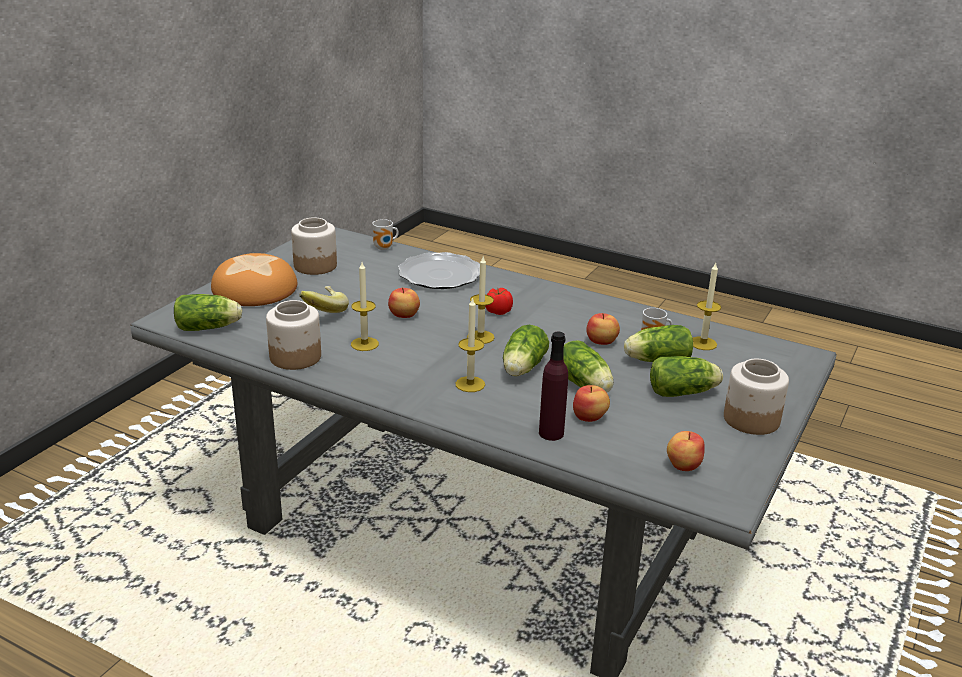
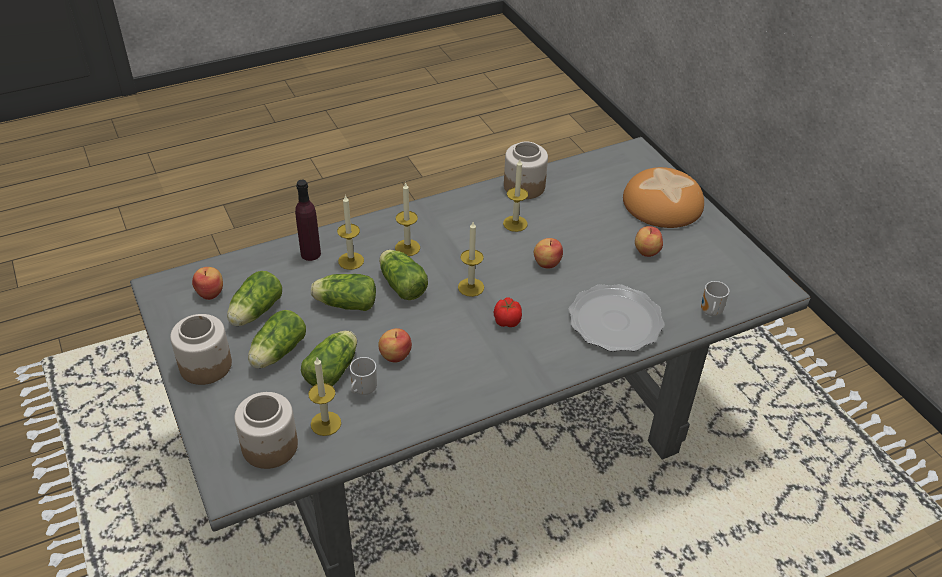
camera: 125 degrees right, 15 degrees up
lettuce [174,294,242,331] -> lettuce moved to [227,271,282,326]
jar [291,217,337,275] -> jar moved to [234,392,298,469]
banana [299,286,349,313] -> none
apple [573,385,610,422] -> apple moved to [635,226,663,257]
none -> candle [337,195,364,270]

